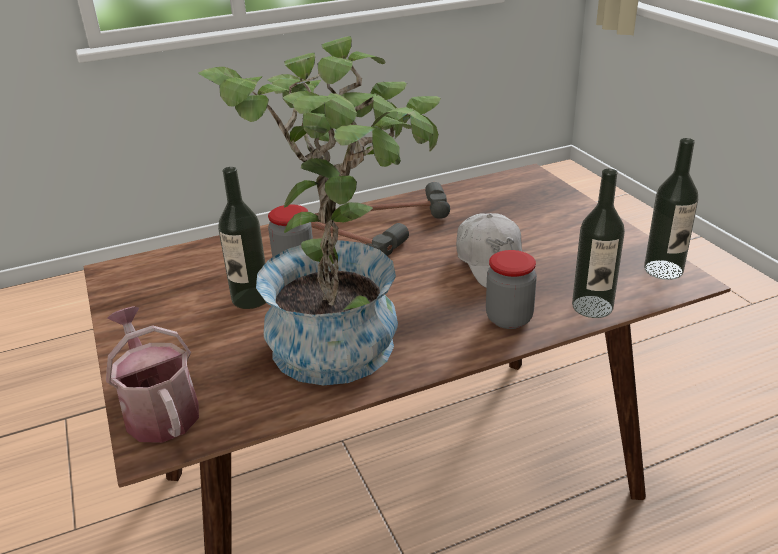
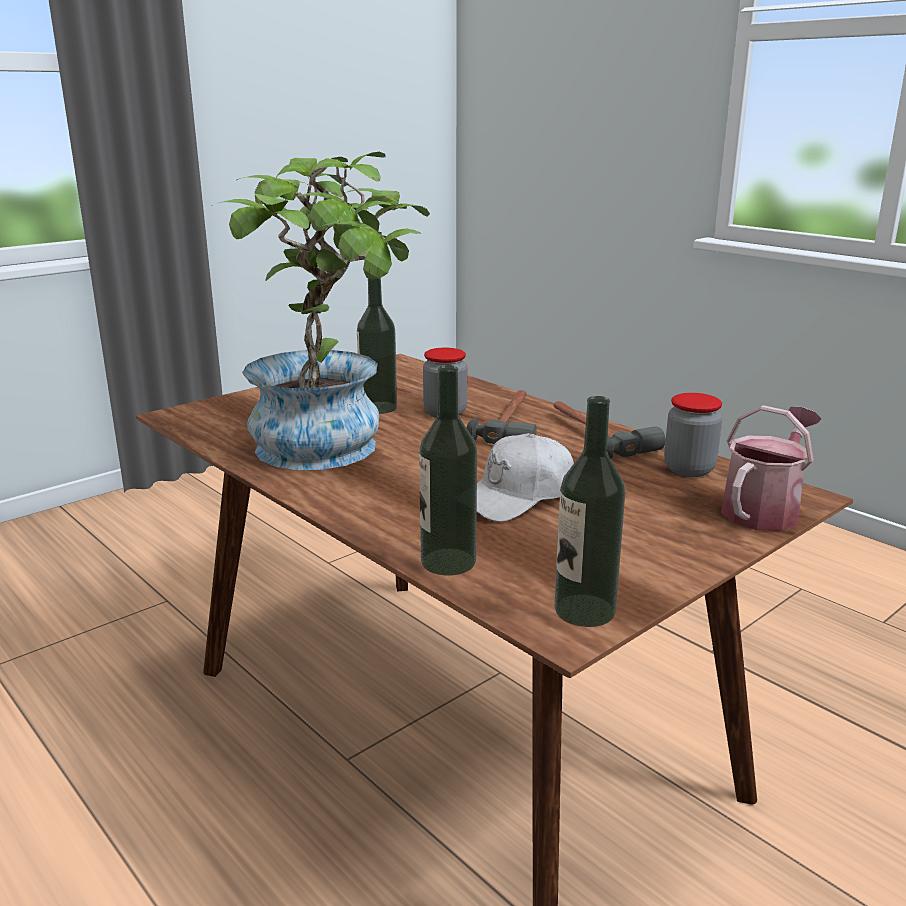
camera: 70 degrees right, 10 degrees down
watering can [106,306,199,443] -> watering can moved to [721,405,822,531]
jar [486,250,537,329] -> jar moved to [664,393,722,477]

